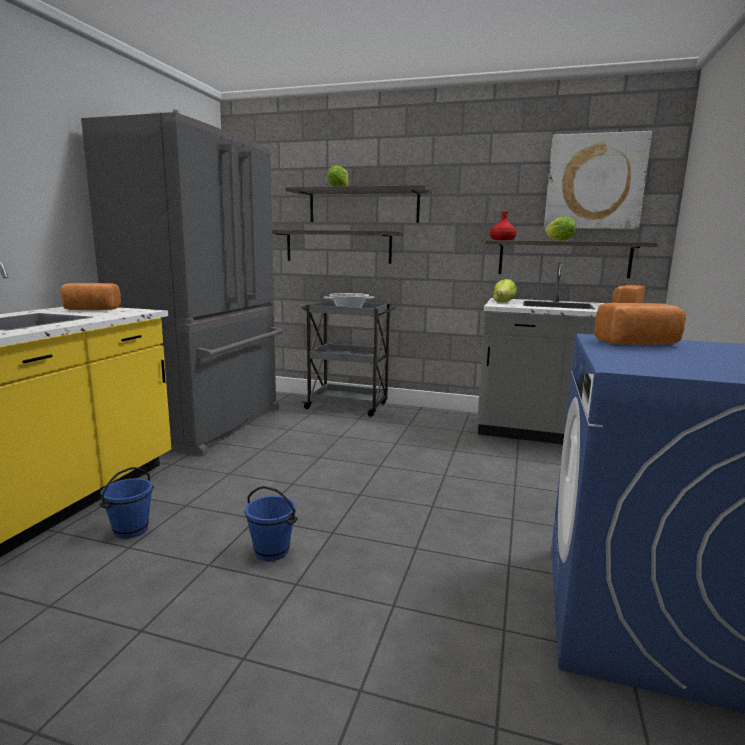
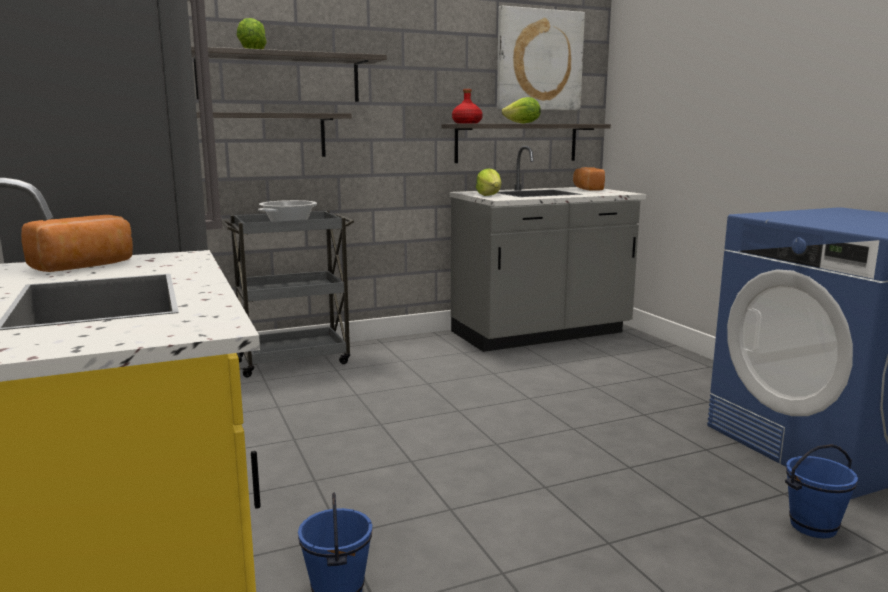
camera: 40 degrees left, 0 degrees up
blue bucket [244,486,298,561] -> blue bucket moved to [785,444,858,539]
bread [594,303,686,345] -> none

